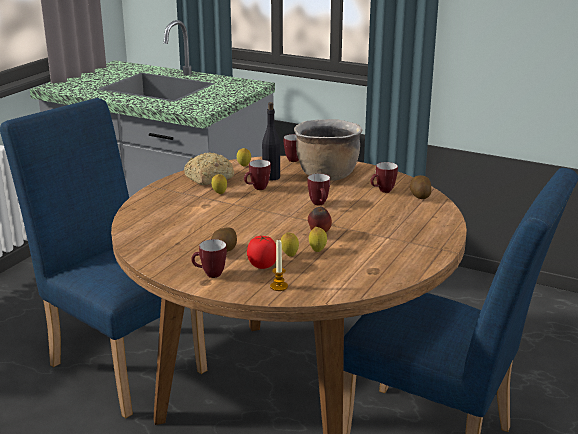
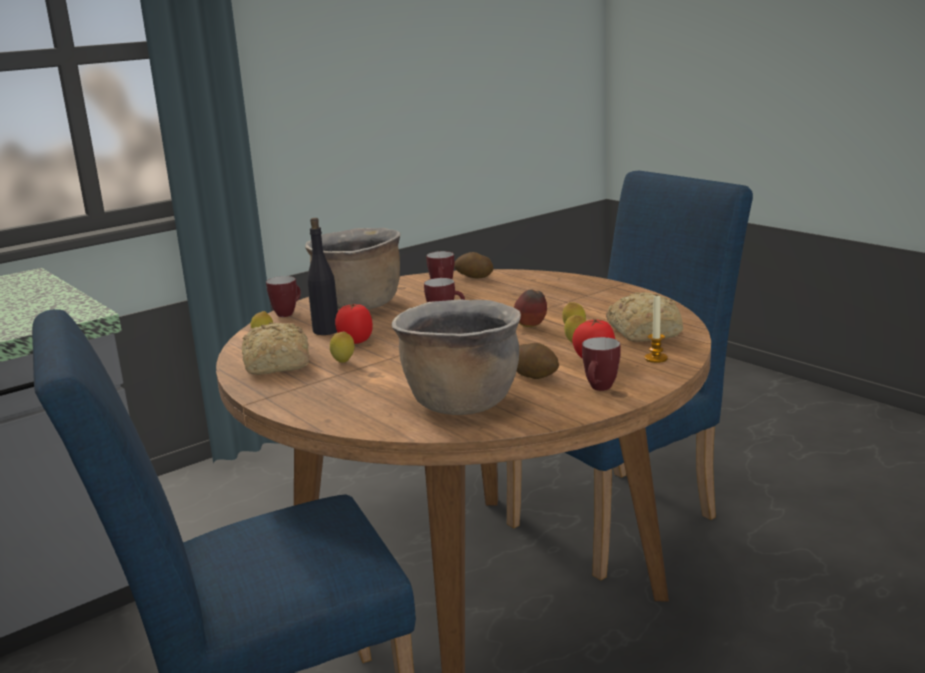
camera: 65 degrees left, 5 degrees down
mug [244,160,271,190] -> tomato [335,304,373,344]
none -> brown cooking pot [392,299,521,415]
none -> bread [606,292,683,342]

